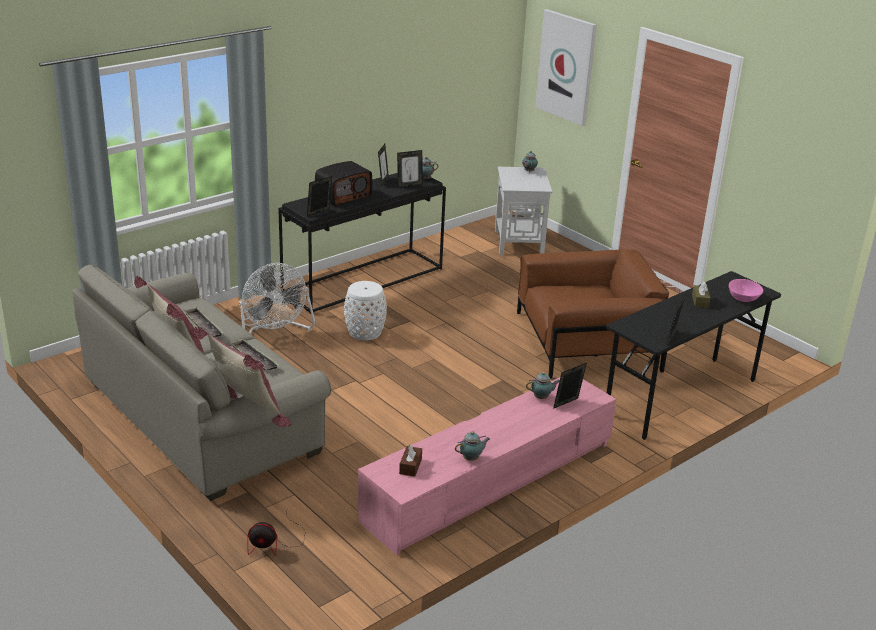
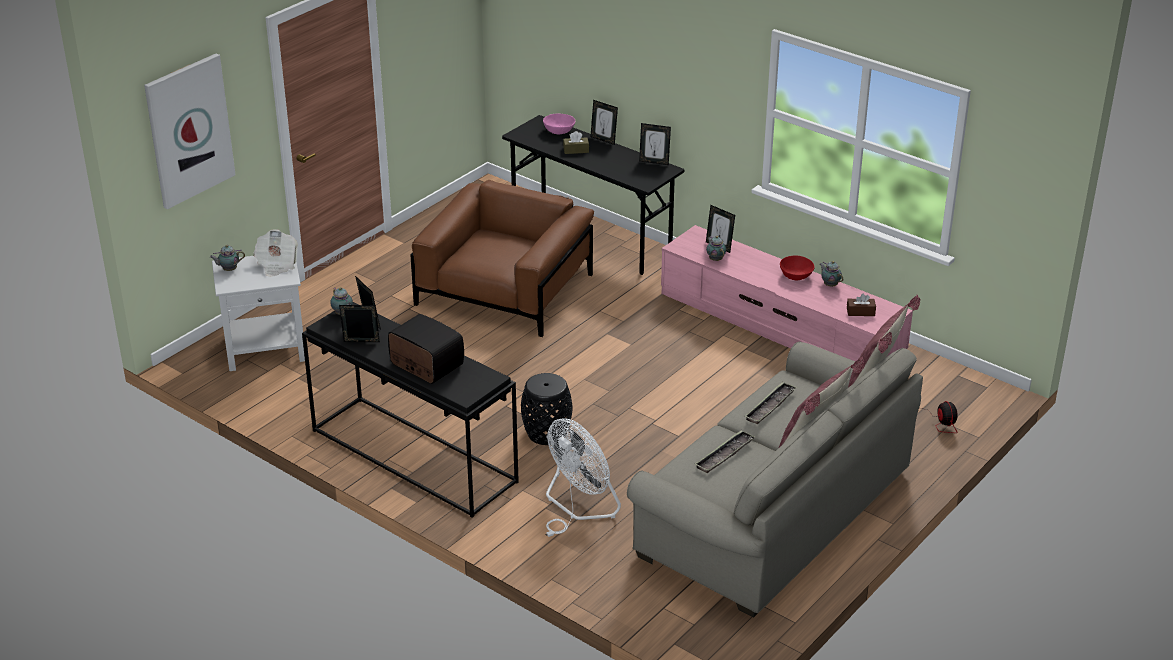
camera: 100 degrees left, 5 degrees up
picture frame [307,176,332,217] -> picture frame moved to [590,100,618,145]
white stool [344,281,387,341] -> black stool [521,373,572,445]
brown armchair [517,249,669,378] -> brown armchair turned 45 degrees clockwise [410,180,594,337]
none -> newspaper [253,229,298,277]
none -> red bowl [780,255,815,280]

